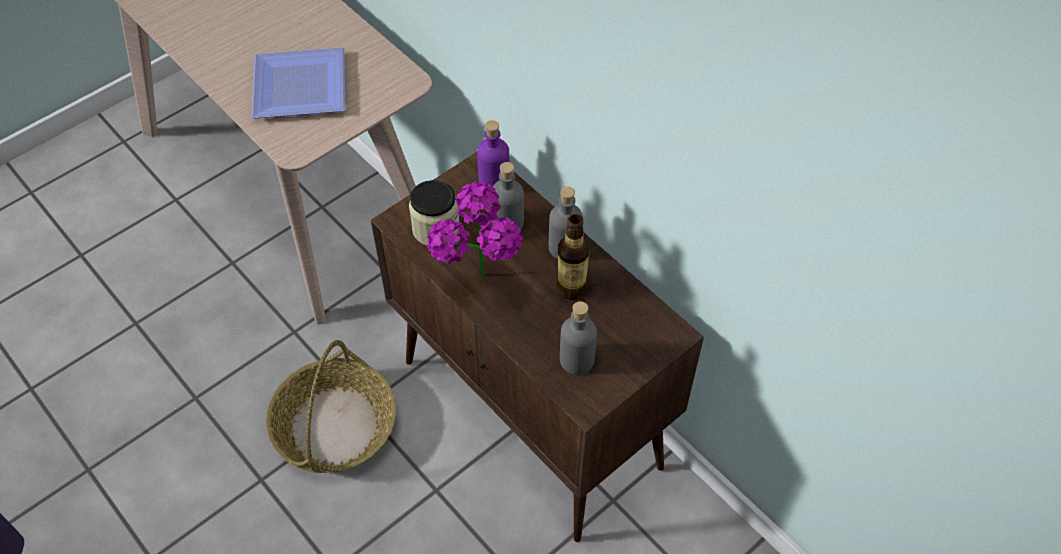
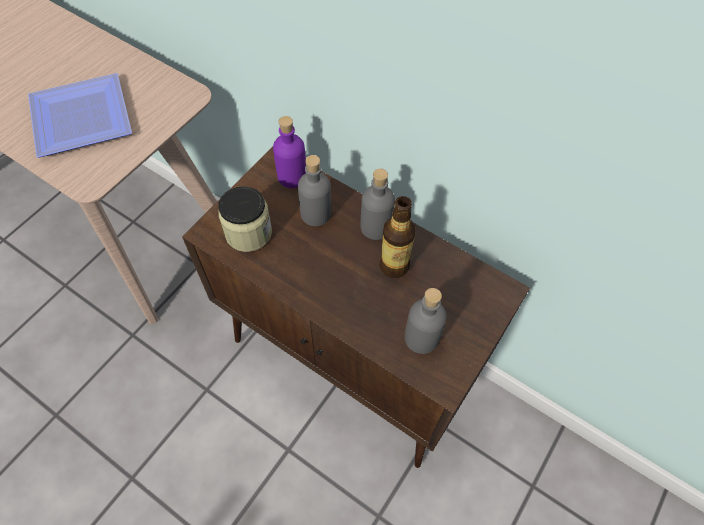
camera: 15 degrees left, 5 degrees up
basket [266,340,396,473] -> none
potted plant [427,181,522,276] -> none

